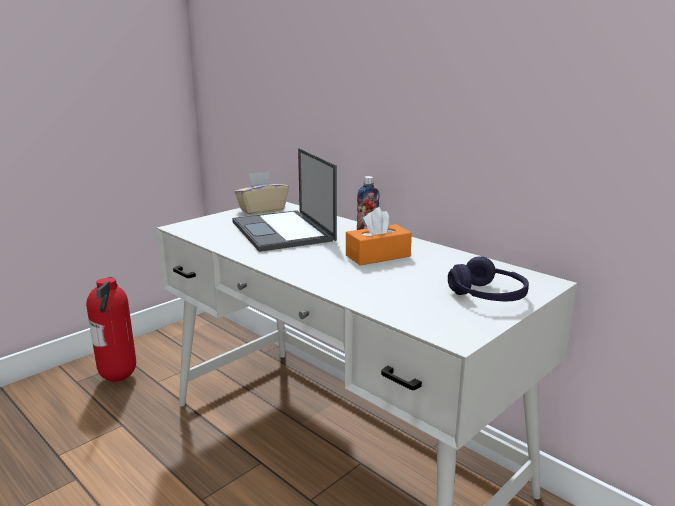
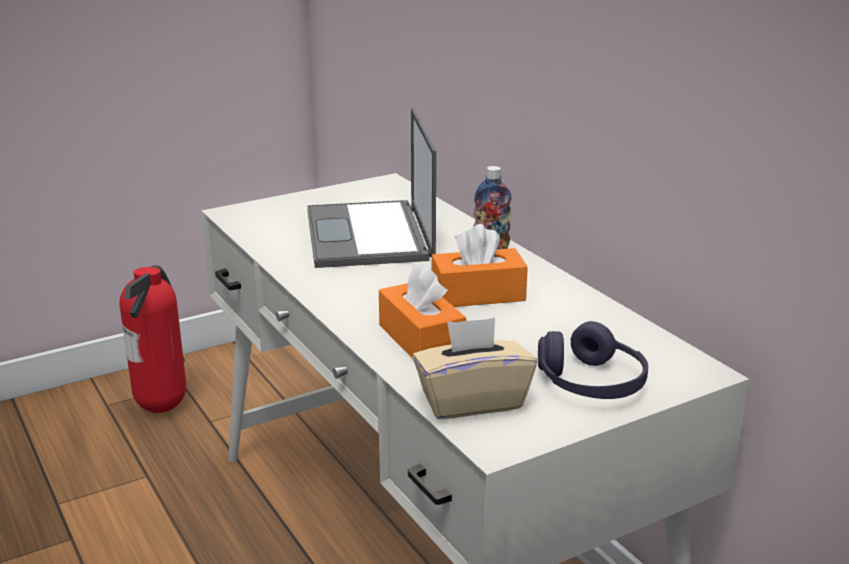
camera: 15 degrees right, 5 degrees up
beige tissue box [235,172,289,215] -> beige tissue box moved to [412,317,537,419]
none -> orange tissue box [379,265,466,357]

